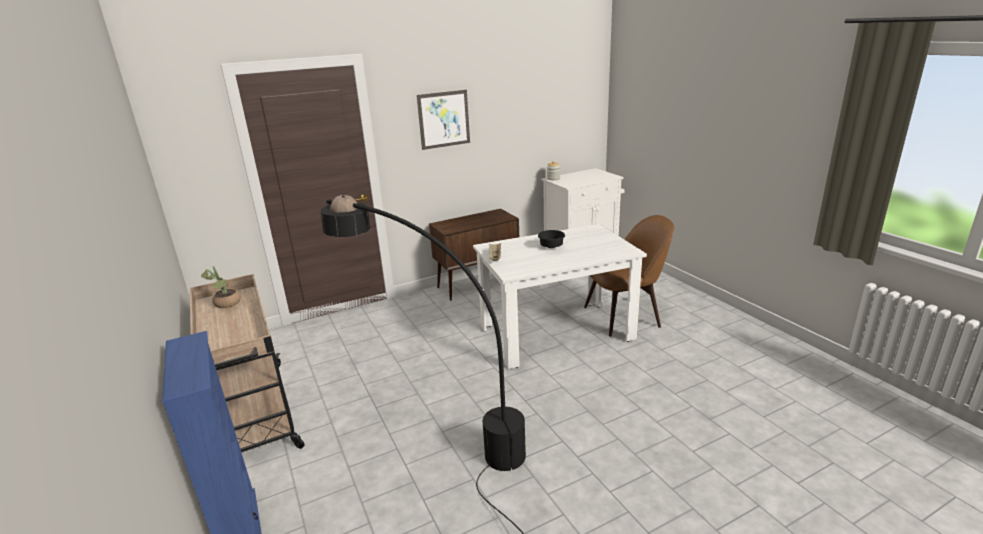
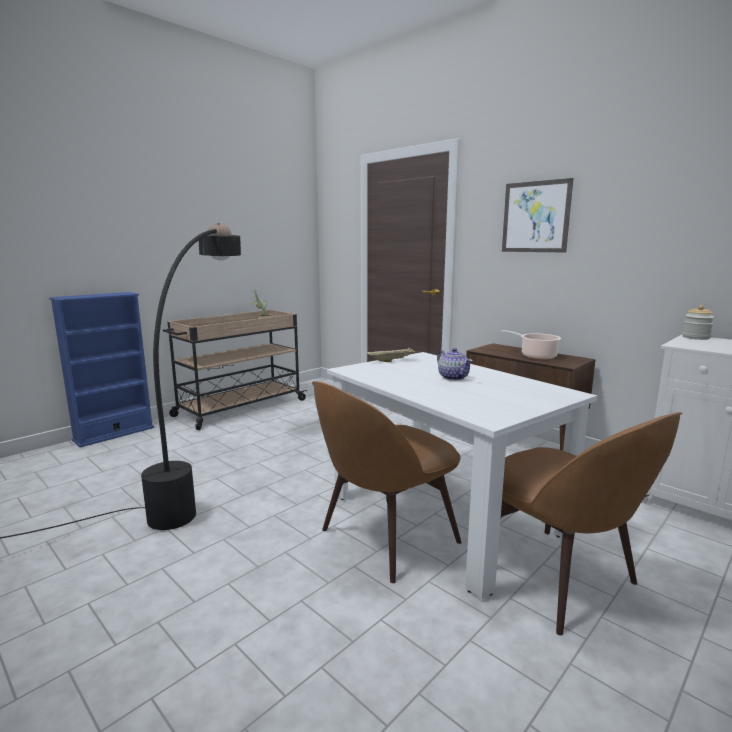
camera: 70 degrees right, 10 degrees down
black bowl [538,230,565,248] -> teapot [437,348,473,381]
none -> brown chair [312,381,462,583]
none -> cooking pot [501,330,561,359]

